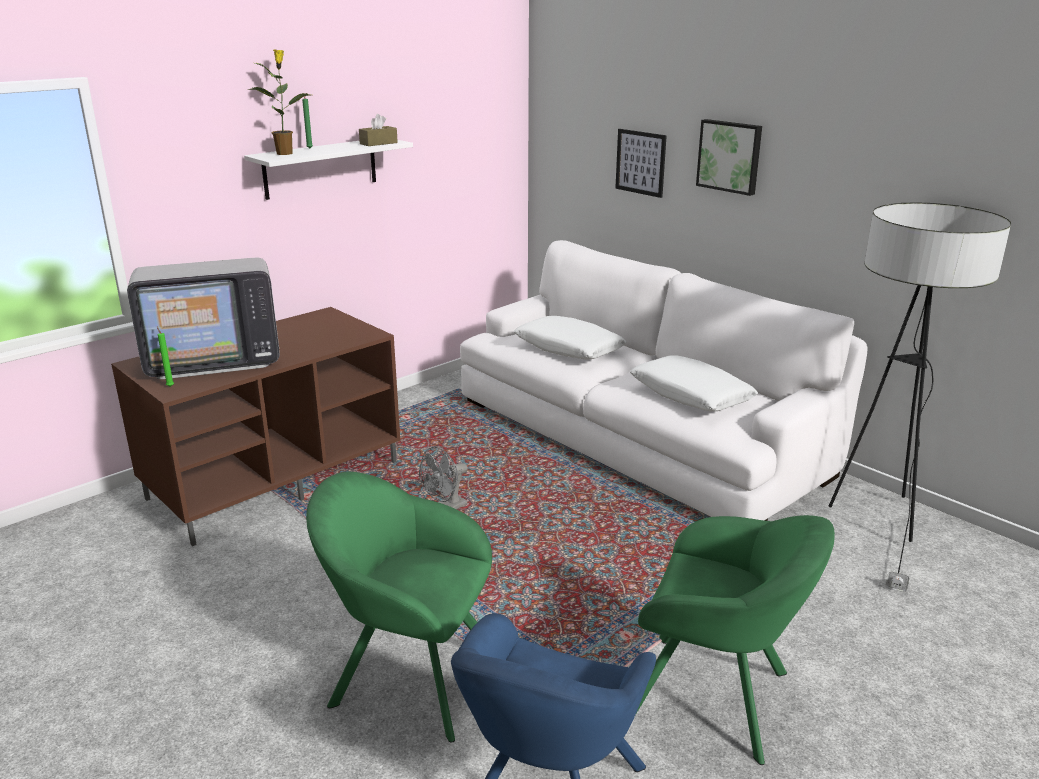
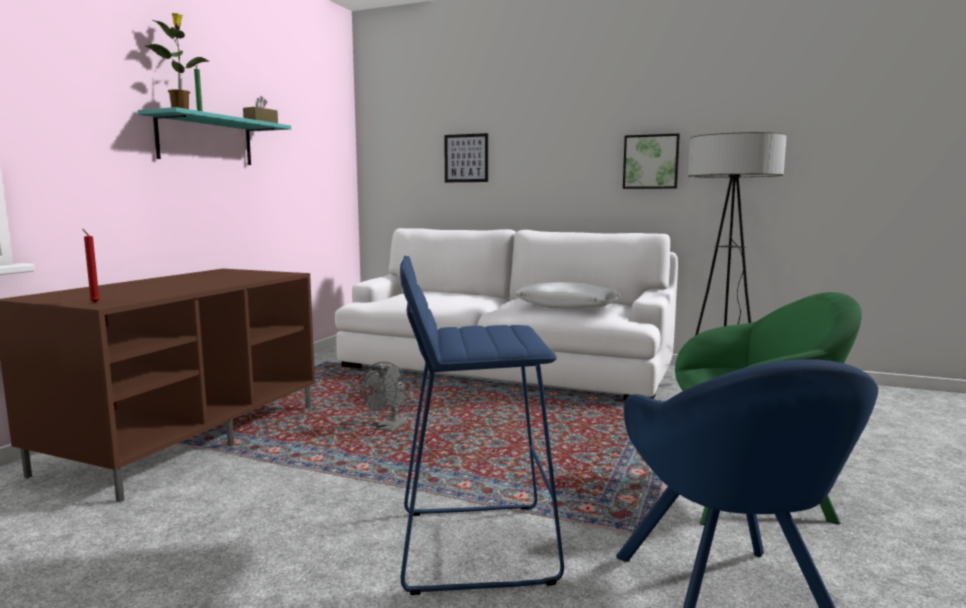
camera: 25 degrees left, 15 degrees down
television [127,258,280,379] -> none
green candle [157,326,174,387] -> red candle [82,229,100,303]
white shelf [244,140,413,200] -> turquoise shelf [138,107,291,165]
green armchair [306,472,492,743] -> blue stool [400,256,564,595]
white pillow [514,316,627,360] -> none
picture [696,119,762,196] -> picture moved to [623,134,680,189]

